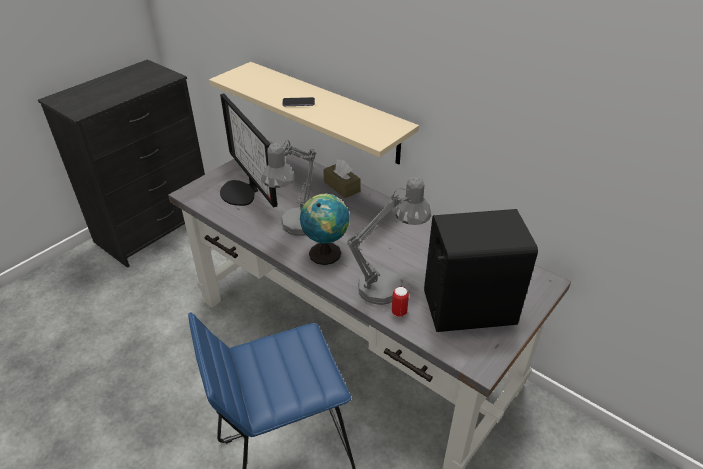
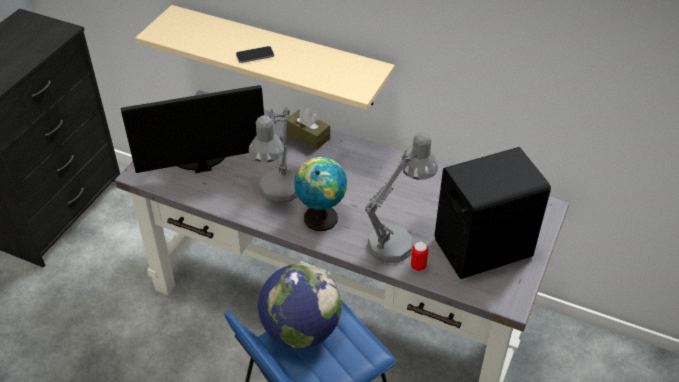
camera: 15 degrees left, 5 degrees up
monitor [220,94,277,208] -> monitor turned 120 degrees clockwise [121,85,264,173]
none -> globe [258,264,342,348]

